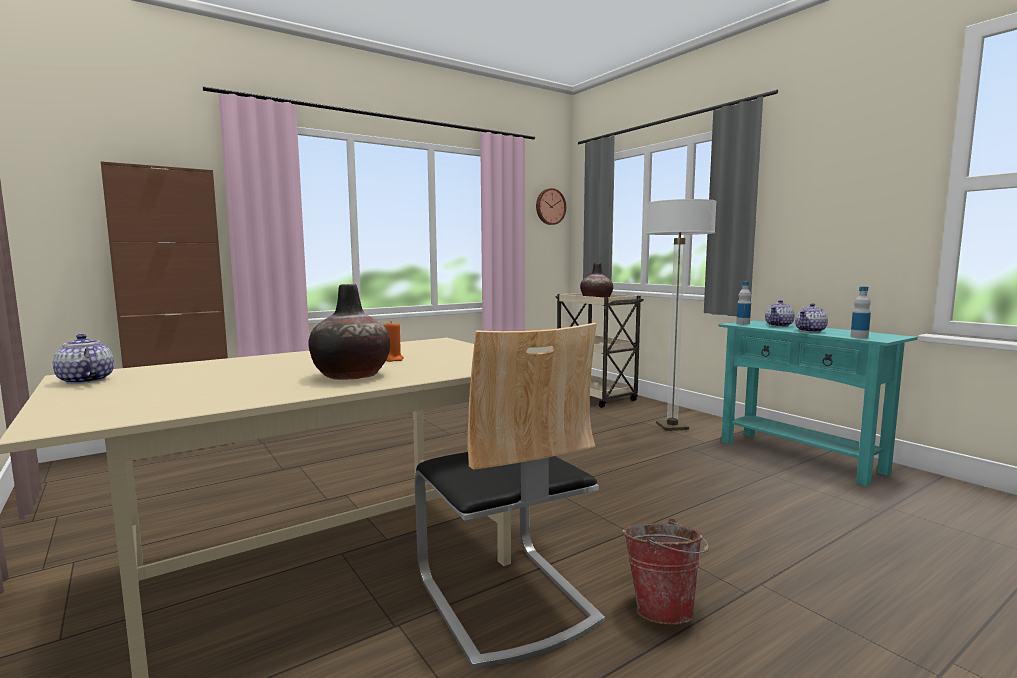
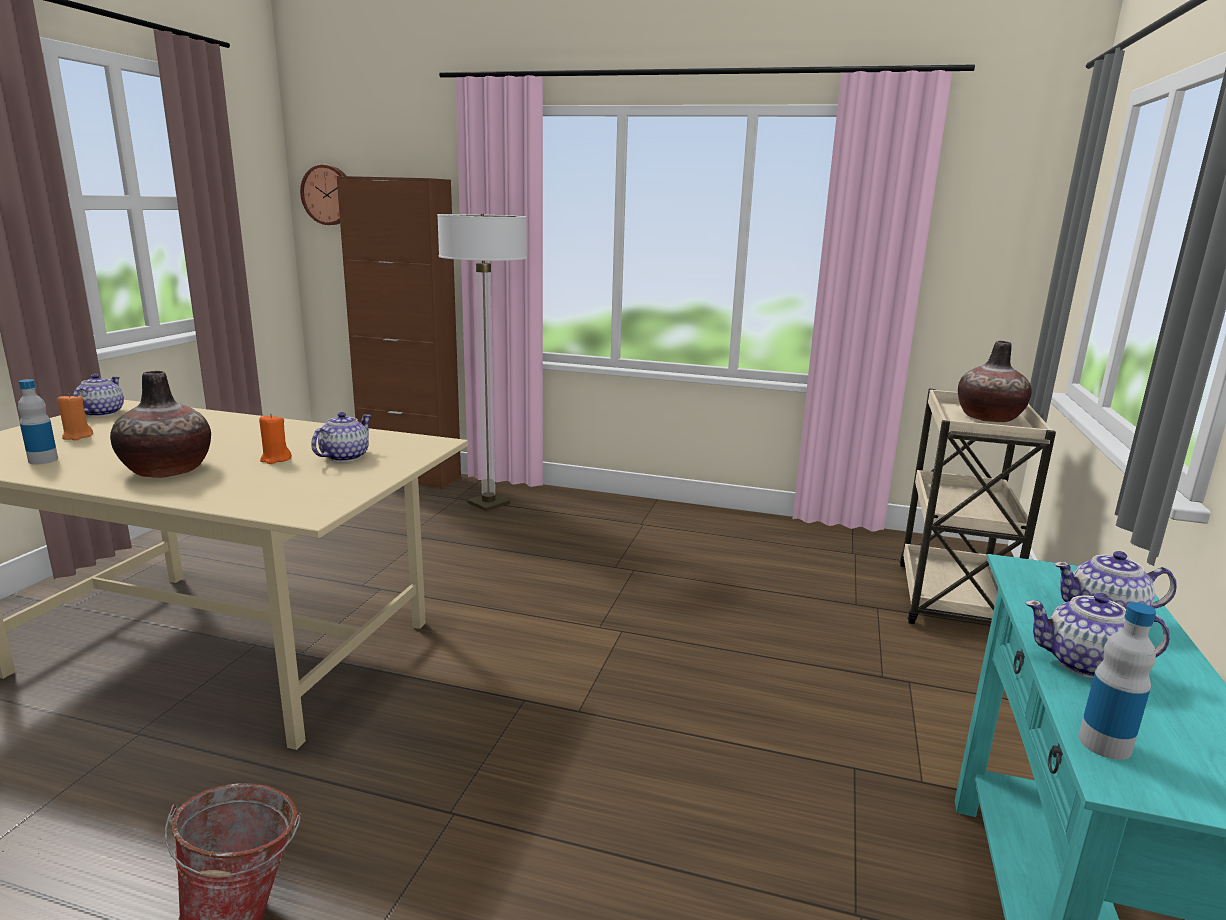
camera: 50 degrees right, 10 degrees up
chair [415,323,605,669] -> none
wall clock [536,188,566,225] -> wall clock moved to [300,165,346,225]
floor lamp [646,199,717,431] -> floor lamp moved to [437,213,527,511]
bottle [736,282,751,324] -> bottle moved to [18,379,58,465]
none -> orange candle [57,393,93,440]
none -> teapot [311,412,372,462]

